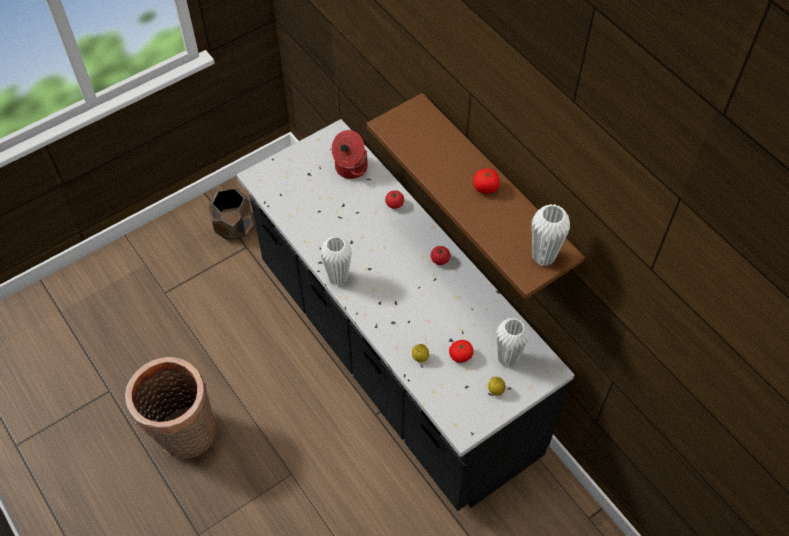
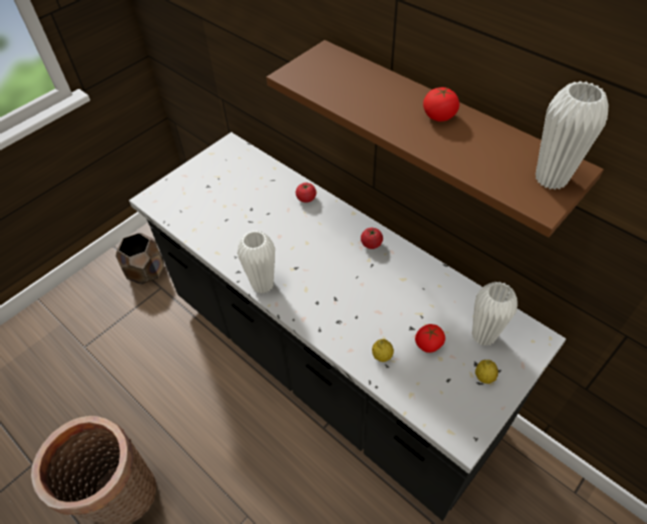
camera: 10 degrees left, 5 degrees down
cooking pot [332,130,368,179] -> none

